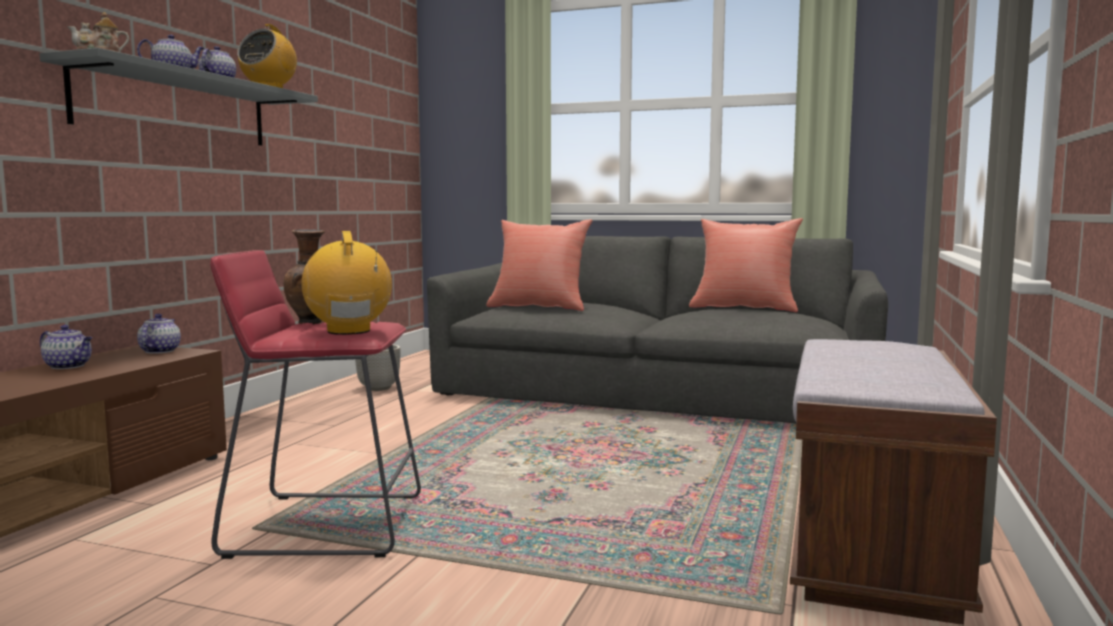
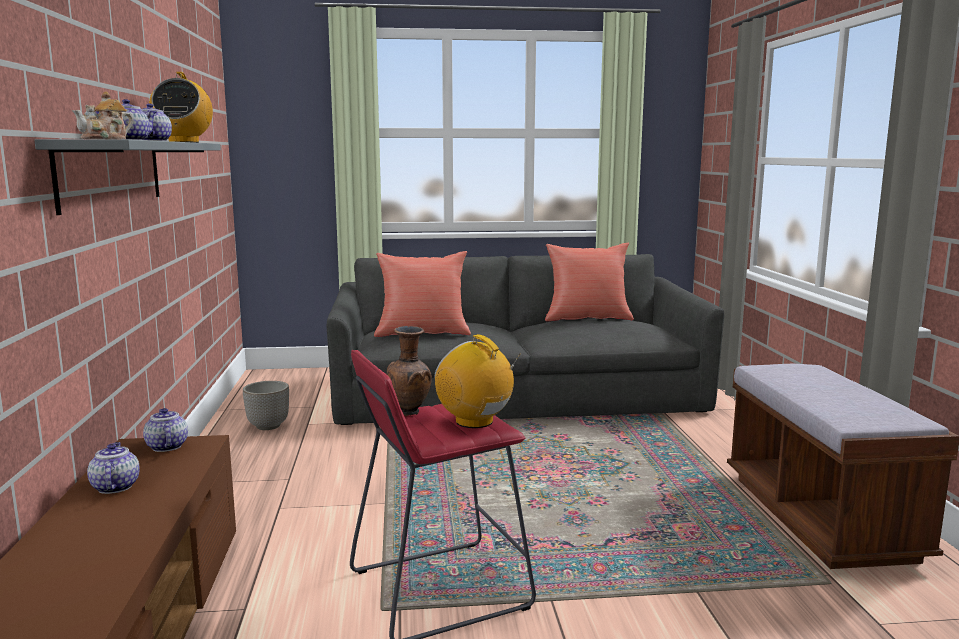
camera: 25 degrees left, 5 degrees up
teapot [40,325,92,369] -> teapot turned 105 degrees counterclockwise [87,442,140,494]

